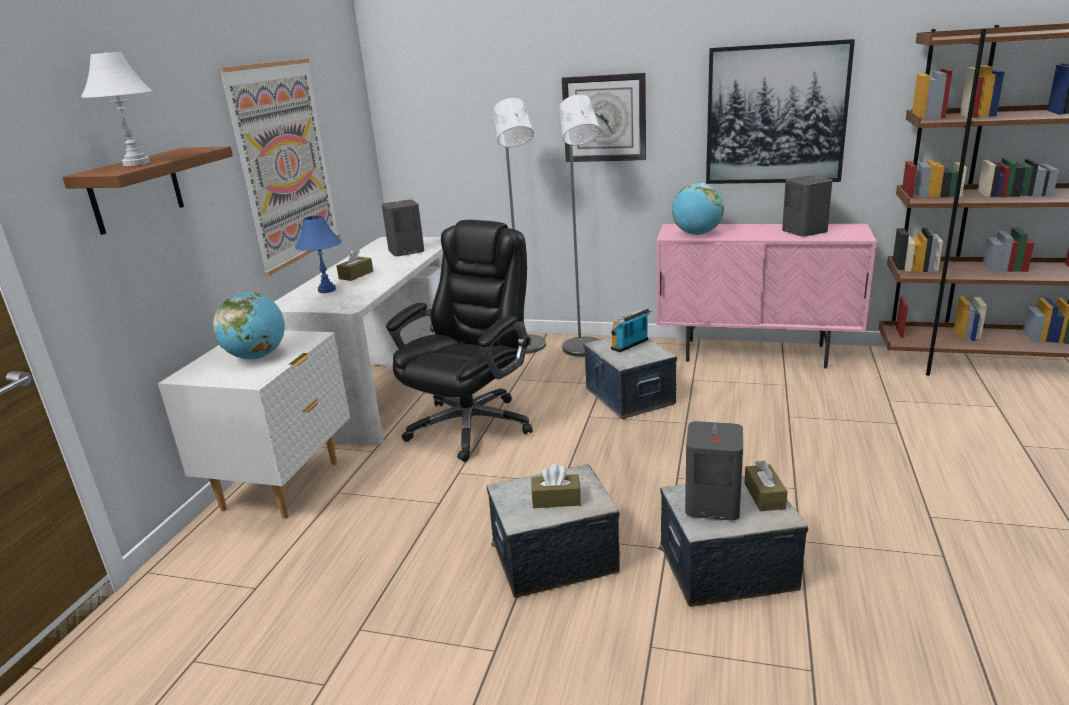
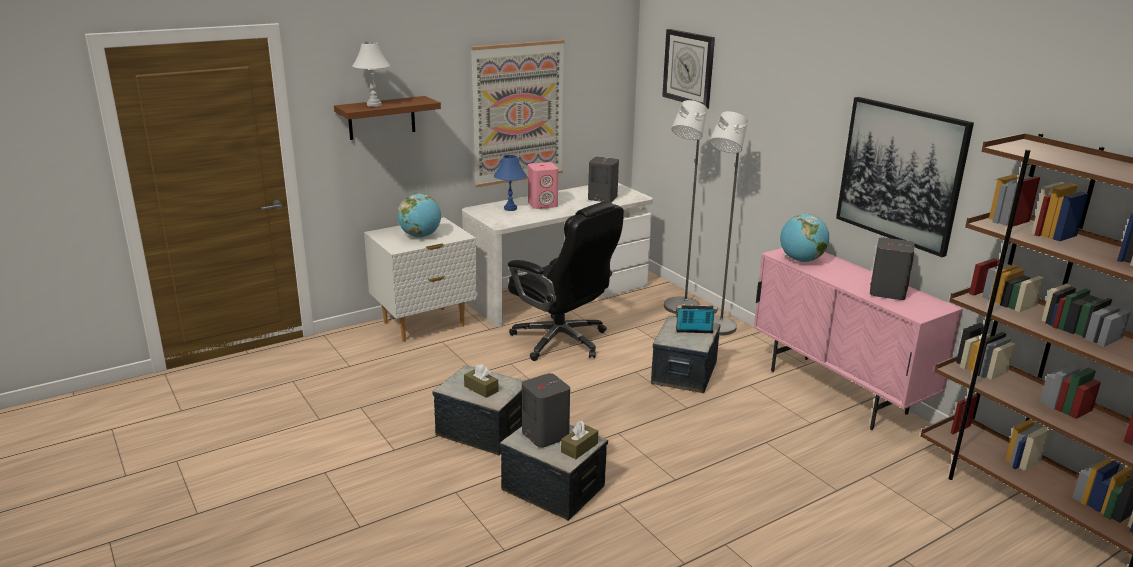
camera: 40 degrees right, 0 degrees up
brown tissue box [337,248,373,281] -> pink speaker [528,162,558,209]
black office chair [386,220,533,462] -> black office chair turned 60 degrees clockwise [508,201,624,361]
wall clock [562,73,646,162] -> wall clock moved to [662,29,715,109]

